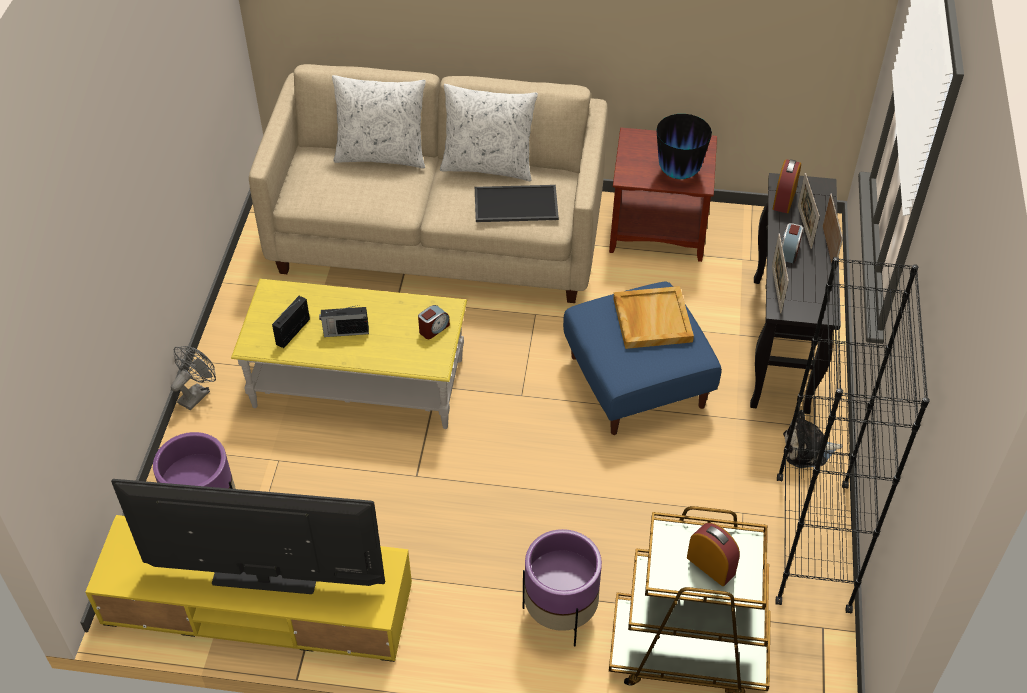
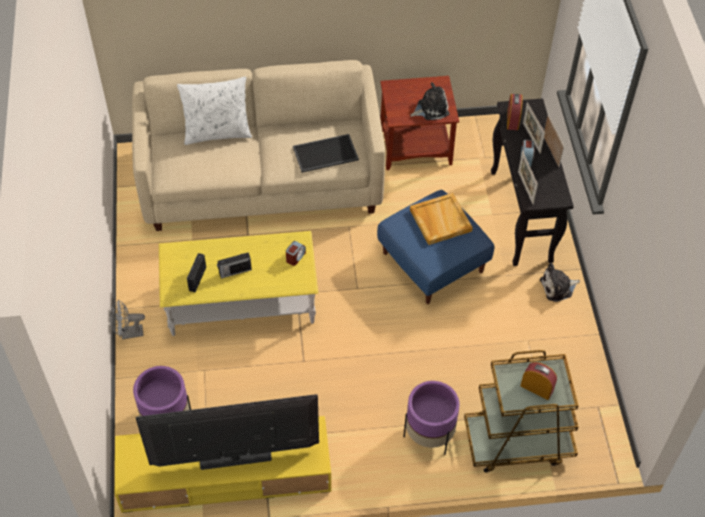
camera: 15 degrees left, 5 degrees up
grey fan [171,346,216,410] -> grey fan turned 120 degrees counterclockwise [110,300,145,340]
white pillow [440,84,538,181] -> none
vase [656,114,712,179] -> plush toy [410,82,450,120]
black bookcase [775,257,930,614] -> none

